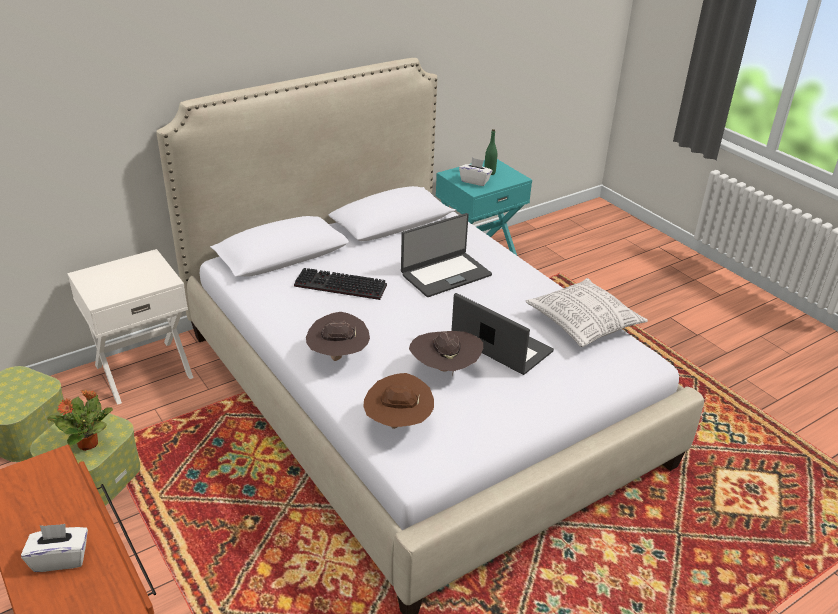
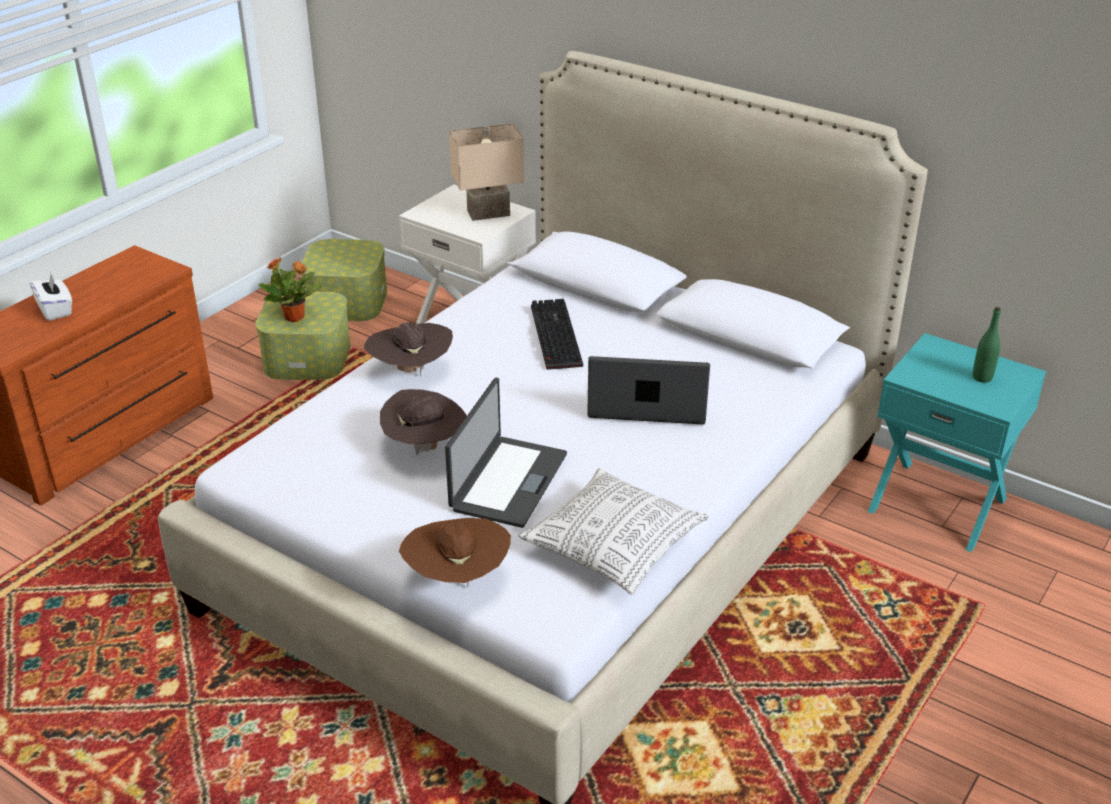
camera: 70 degrees right, 0 degrees up
brown hat [363,373,434,429] -> brown hat moved to [399,518,511,587]
laptop [401,213,492,297] -> laptop turned 150 degrees clockwise [587,356,710,424]
white tissue box [459,158,493,186] -> none
none -> beige table lamp [449,123,524,221]

